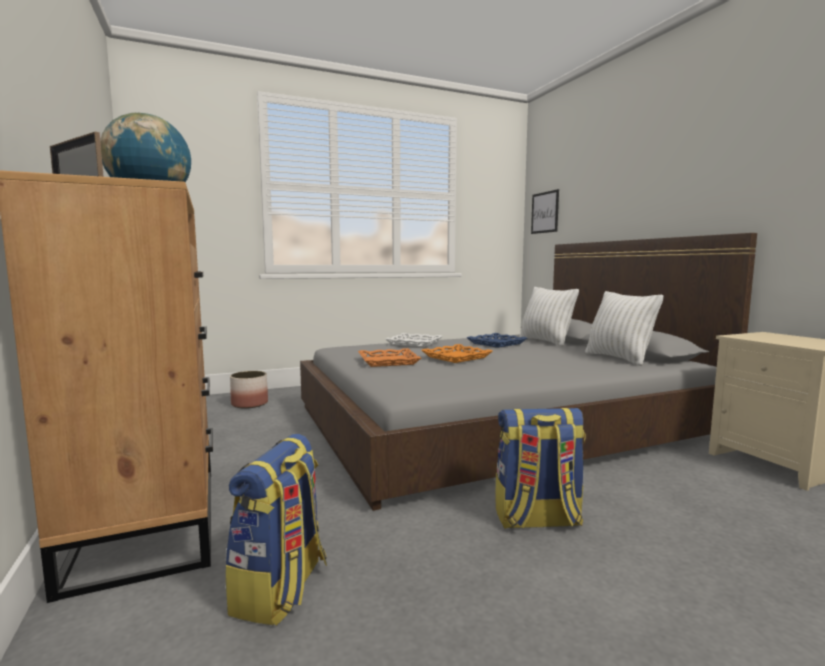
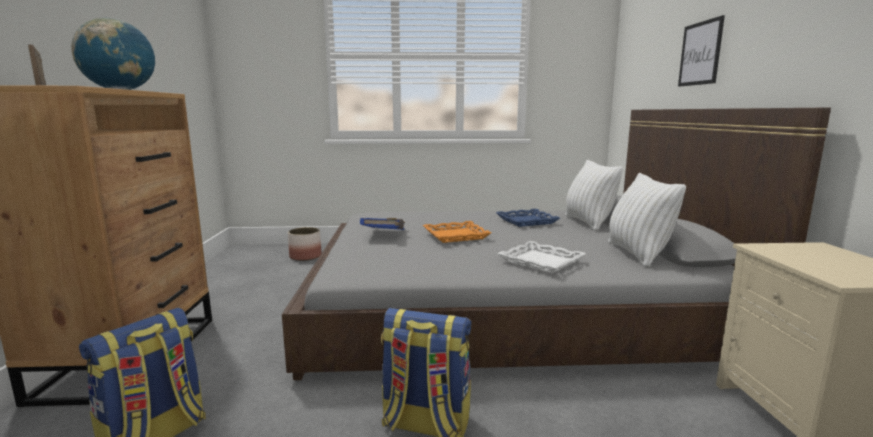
camera: 20 degrees right, 5 degrees up
orange tray [358,348,421,367] -> blue book [360,218,405,230]
white tray [385,333,442,347] -> white tray moved to [497,241,586,273]
picture [531,189,559,234] -> picture moved to [678,15,725,87]

